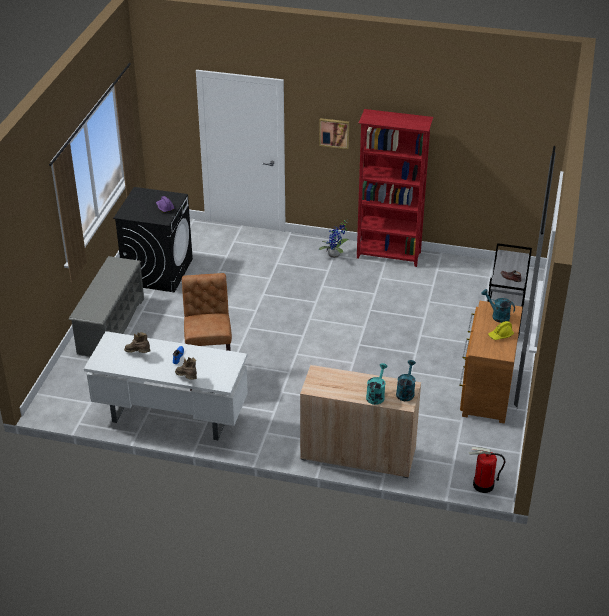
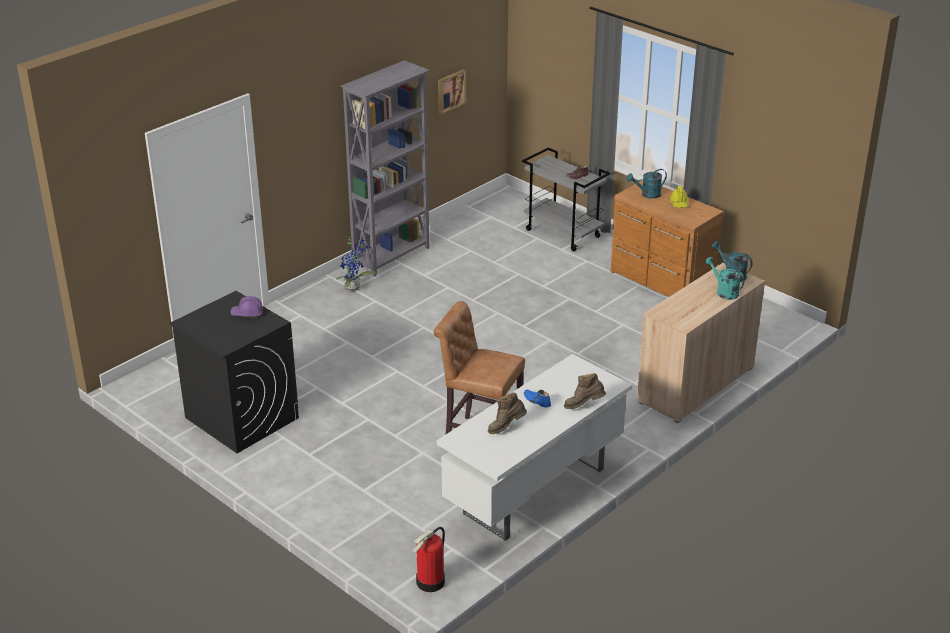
camera: 60 degrees left, 5 degrees down
grey shoe rack [69,256,144,357] -> none
picture [319,118,349,149] -> picture moved to [438,70,466,114]
red bookcase [357,109,433,267] -> grey bookcase [341,60,430,277]
fire extinguisher [469,447,505,493] -> fire extinguisher moved to [413,527,445,592]

